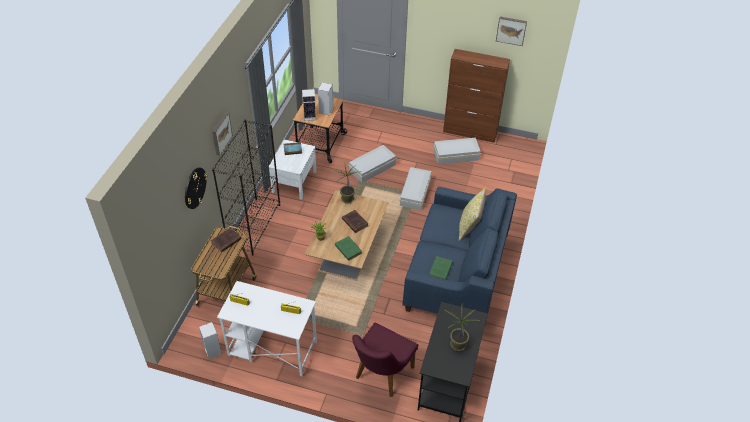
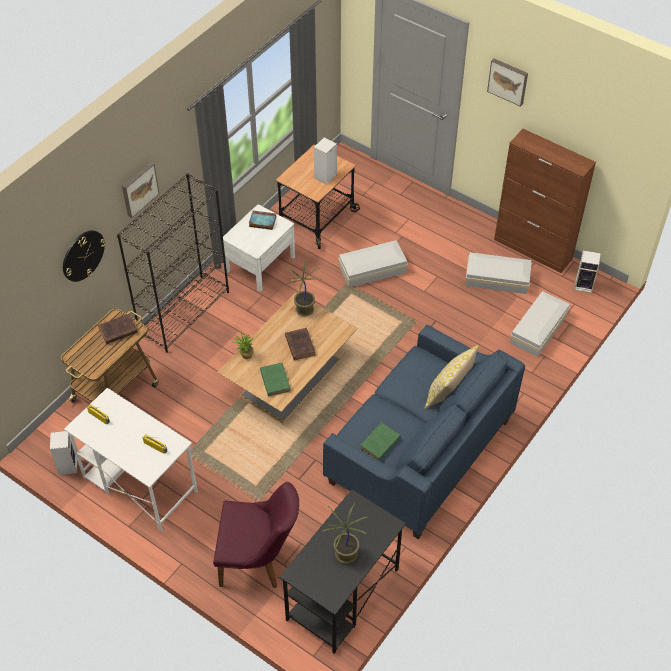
camera: 20 degrees right, 5 degrees up
speaker [302,89,316,121] -> speaker moved to [575,250,601,293]
purple chair [352,323,418,397] -> purple chair turned 135 degrees counterclockwise [213,482,299,589]
white storage box [399,167,432,210] -> white storage box moved to [510,291,570,357]
picture [496,16,527,46] -> picture moved to [487,58,528,107]

